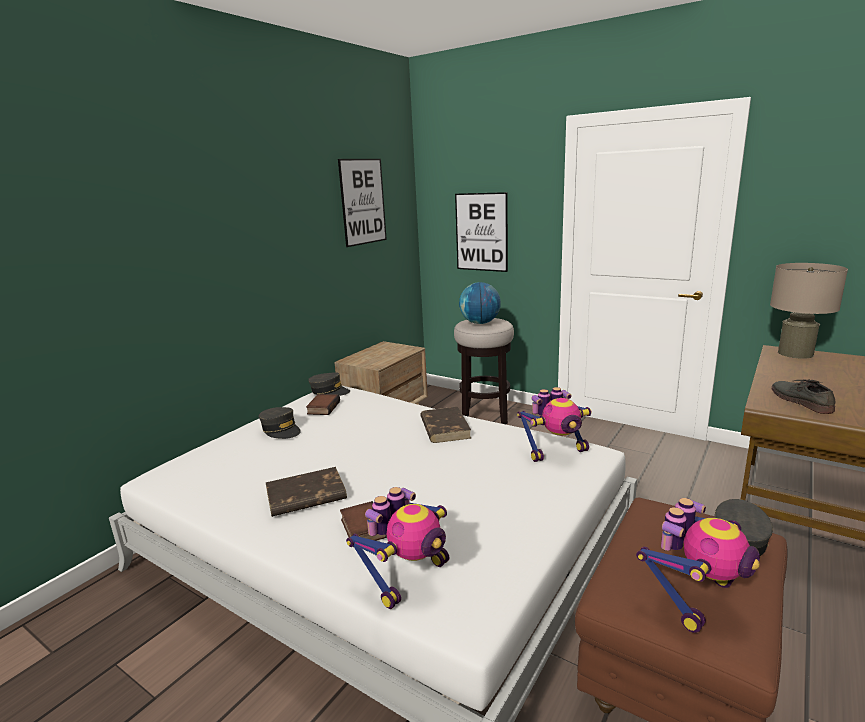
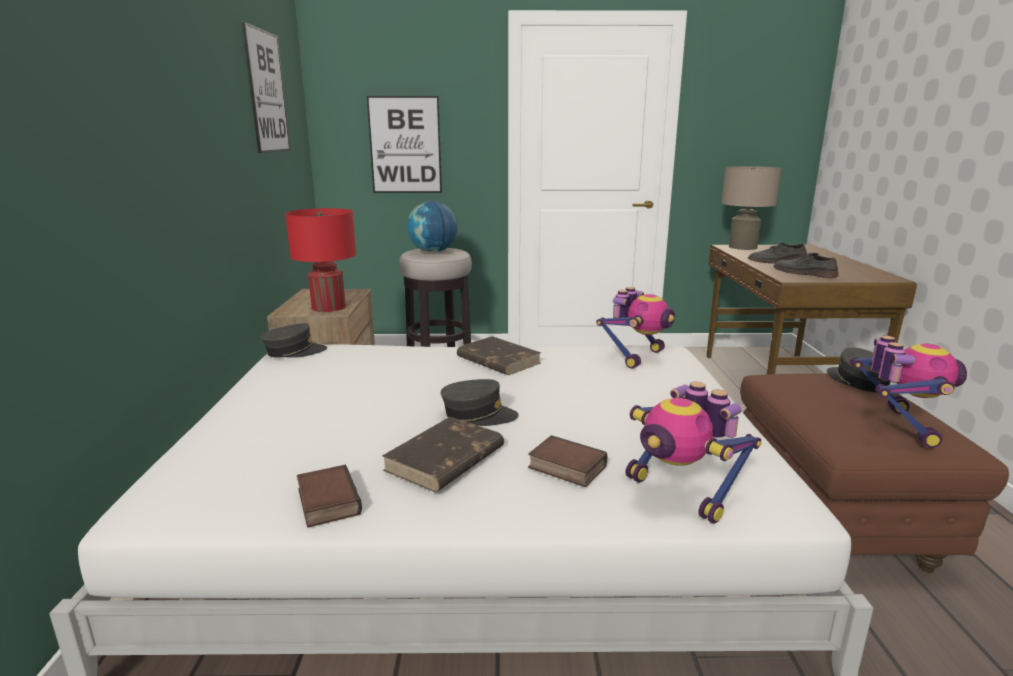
camera: 35 degrees left, 0 degrees up
grey cap [259,407,301,439] -> grey cap moved to [441,379,519,426]
book [306,394,340,415] -> book moved to [297,464,362,527]
toy robot [346,487,450,609] -> toy robot turned 135 degrees clockwise [626,382,761,524]
none -> red table lamp [285,208,356,312]
none -> grey shoe [748,242,807,263]

